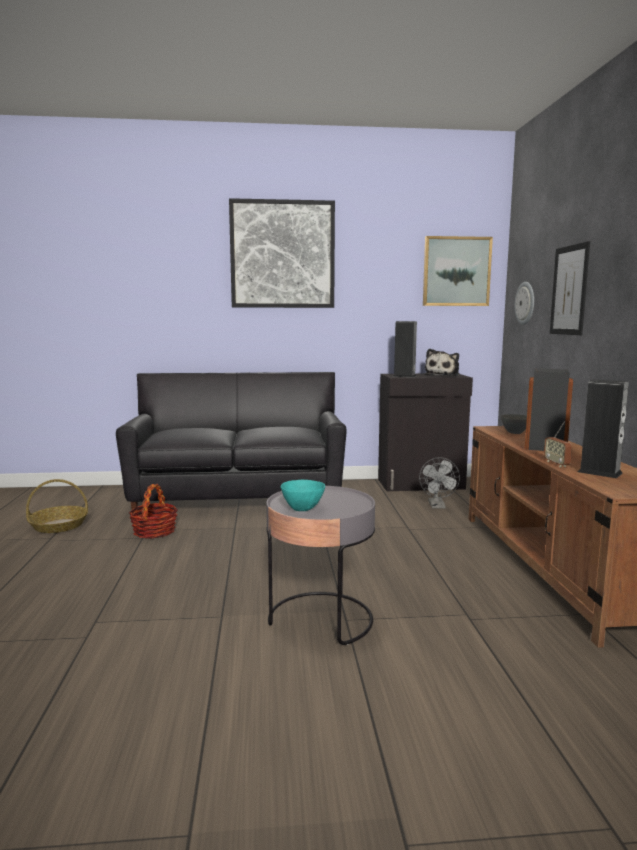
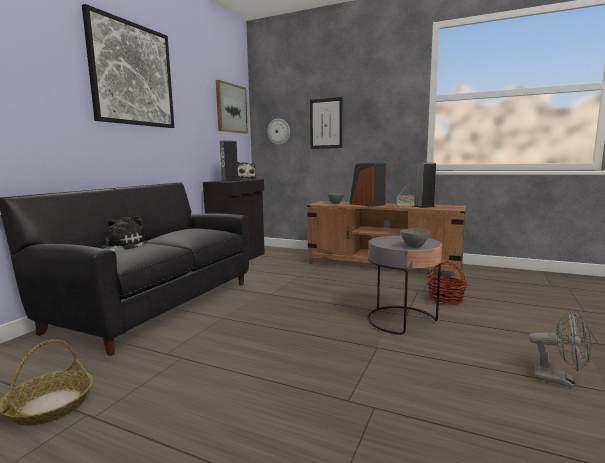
camera: 60 degrees left, 0 degrees up
basket [129,484,178,539] -> basket moved to [427,261,467,305]
turquoise bowl [281,480,325,511] -> grey bowl [400,229,430,248]
grey fan [419,457,460,509] -> grey fan moved to [529,310,592,388]
none -> plush toy [102,216,148,251]

